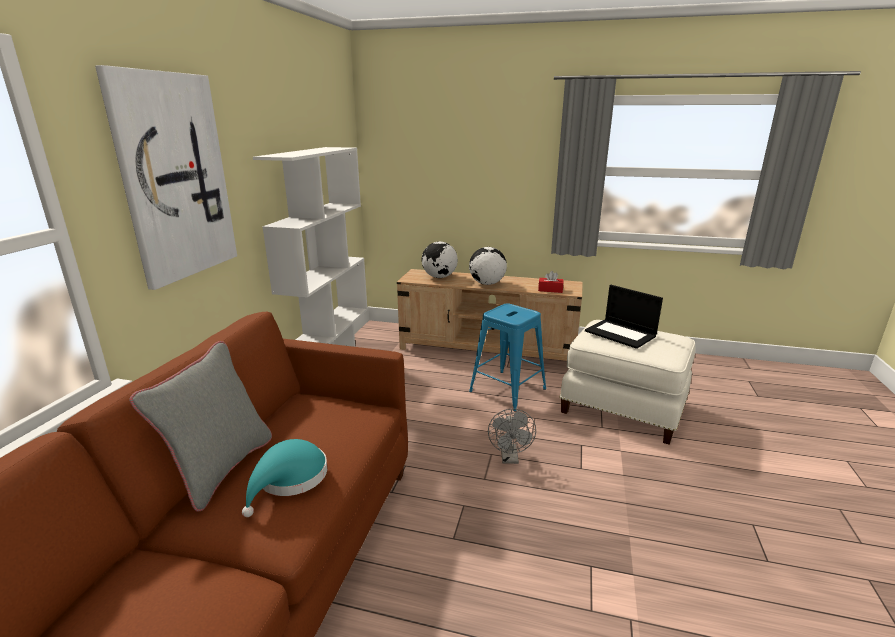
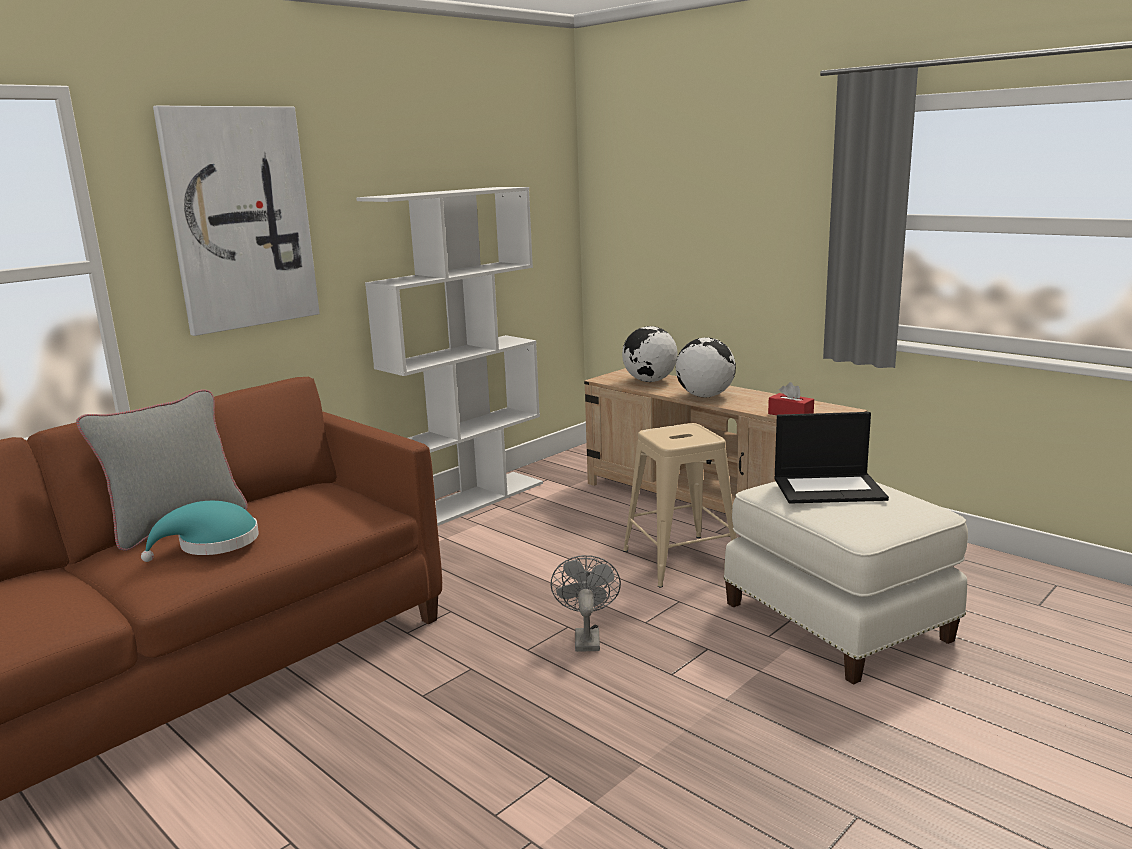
camera: 30 degrees right, 5 degrees down
blue stool [469,303,546,412] -> beige stool [623,423,737,588]
grey fan [488,409,536,464] -> grey fan turned 150 degrees clockwise [550,555,621,652]
laptop [585,285,663,349] -> laptop turned 75 degrees counterclockwise [774,412,889,504]

